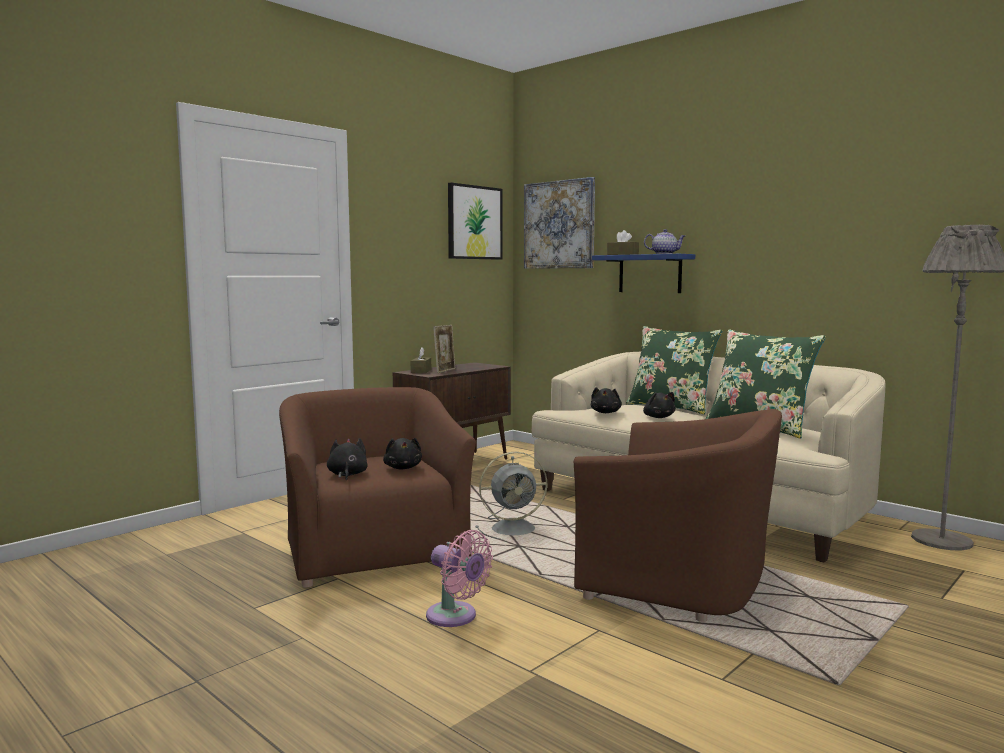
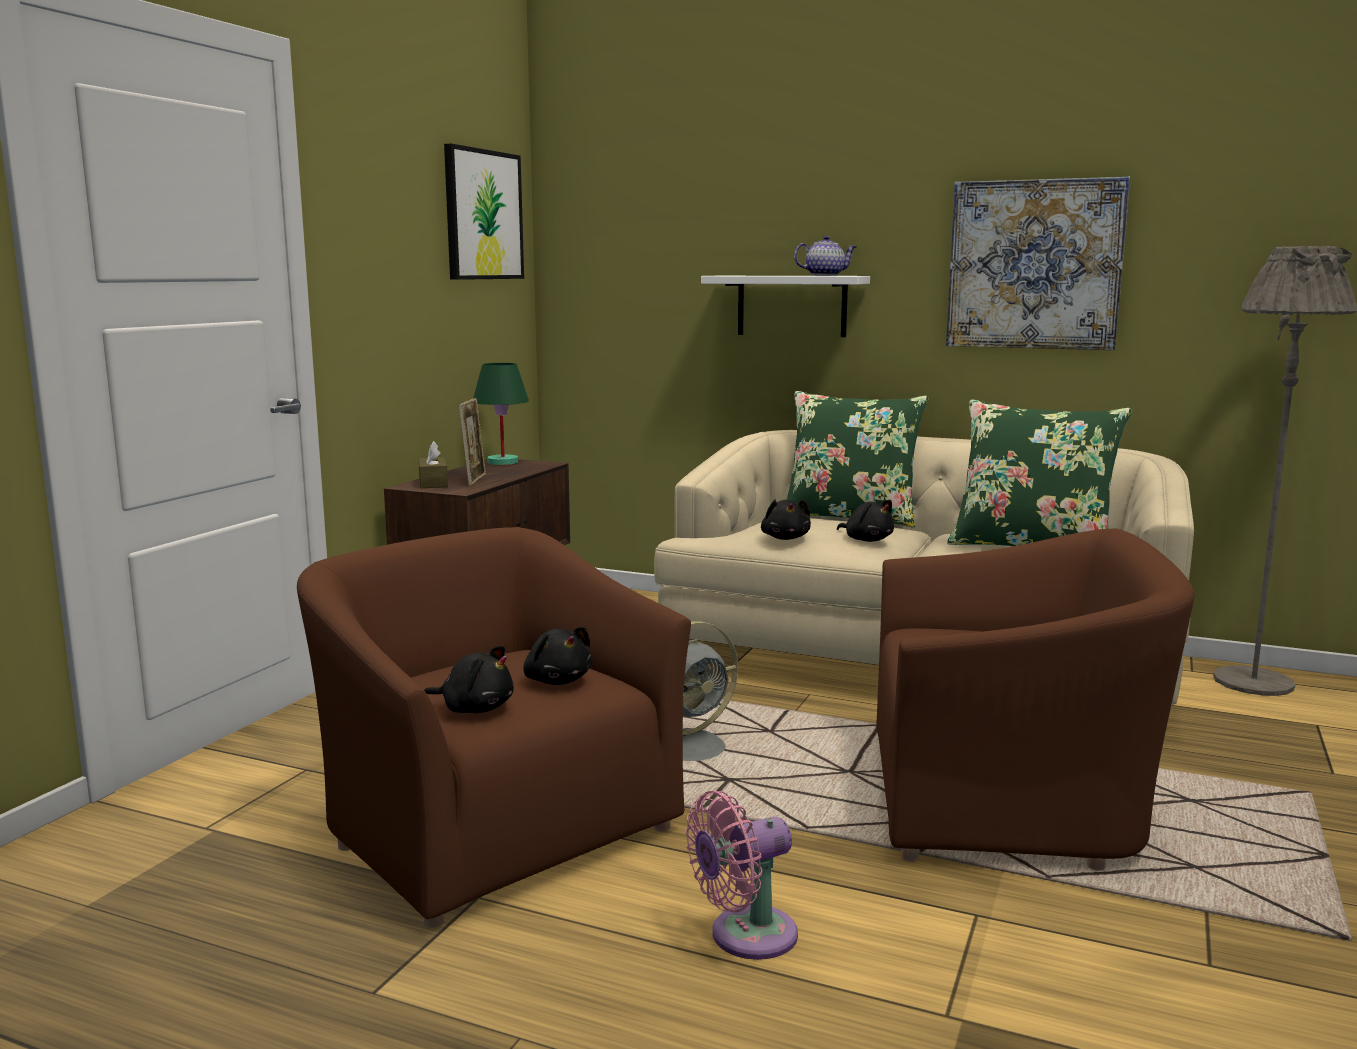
camera: 20 degrees left, 5 degrees up
black plush toy [327,438,368,481] -> black plush toy turned 135 degrees clockwise [424,645,514,713]
pink fan [426,530,493,627] -> pink fan turned 135 degrees clockwise [686,791,798,960]
picture [524,177,595,269] -> picture moved to [946,177,1130,350]
blue shelf [592,254,695,293] -> white shelf [701,276,870,337]
brown tissue box [607,230,639,255] -> none
none -> green table lamp [473,363,529,465]

